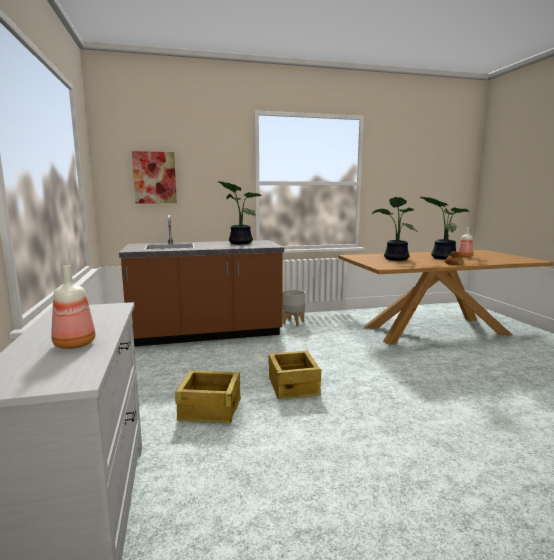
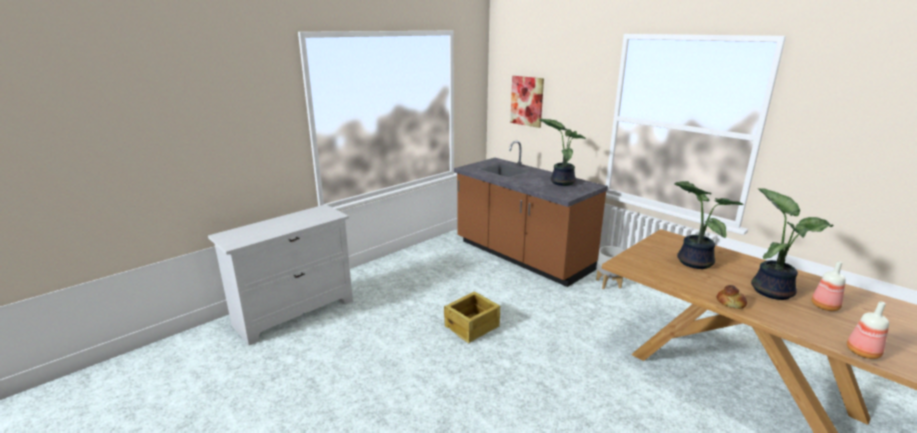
camera: 60 degrees right, 10 degrees up
bottle [51,265,95,349] -> bottle moved to [847,301,889,359]
crate [175,370,241,424] -> none

